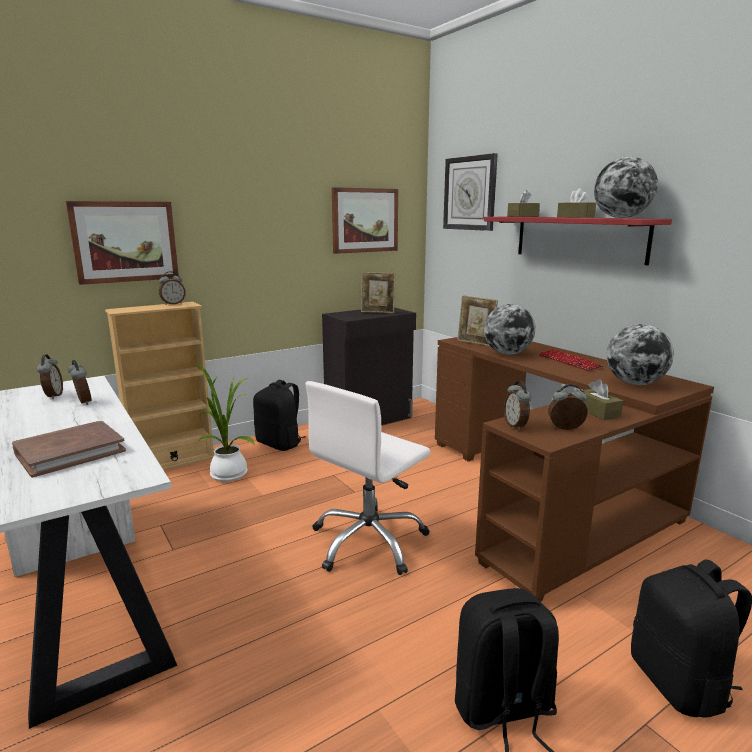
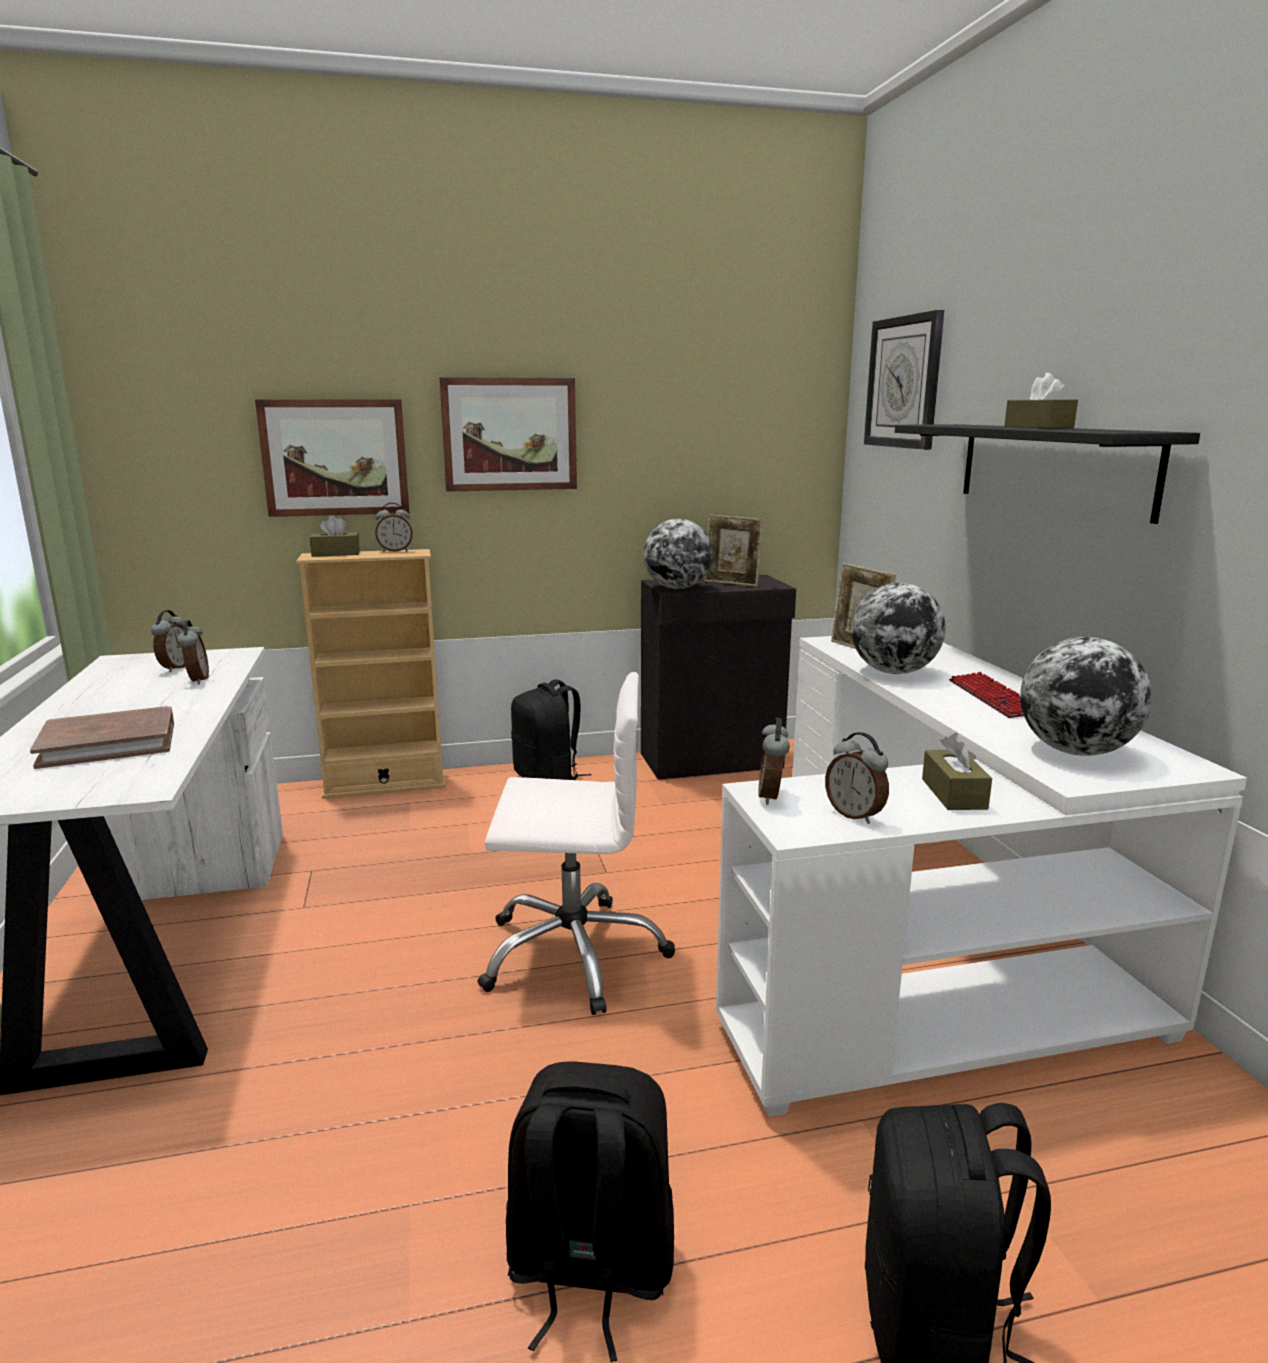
camera: 20 degrees right, 0 degrees up
potted plant [192,362,255,482] -> none
white office chair [305,381,431,575] -> white office chair turned 150 degrees counterclockwise [477,672,675,1015]
picture [332,187,398,254] -> picture moved to [439,377,577,492]
brown desk [435,337,714,602] -> white desk [716,636,1247,1117]
red shelf [484,217,672,265] -> black shelf [895,424,1200,524]
brown tissue box [507,190,540,217] -> brown tissue box moved to [310,515,360,557]
alarm clock [548,384,588,430] -> alarm clock turned 150 degrees counterclockwise [825,732,889,824]
globe [594,156,658,218] -> globe moved to [643,519,713,589]

